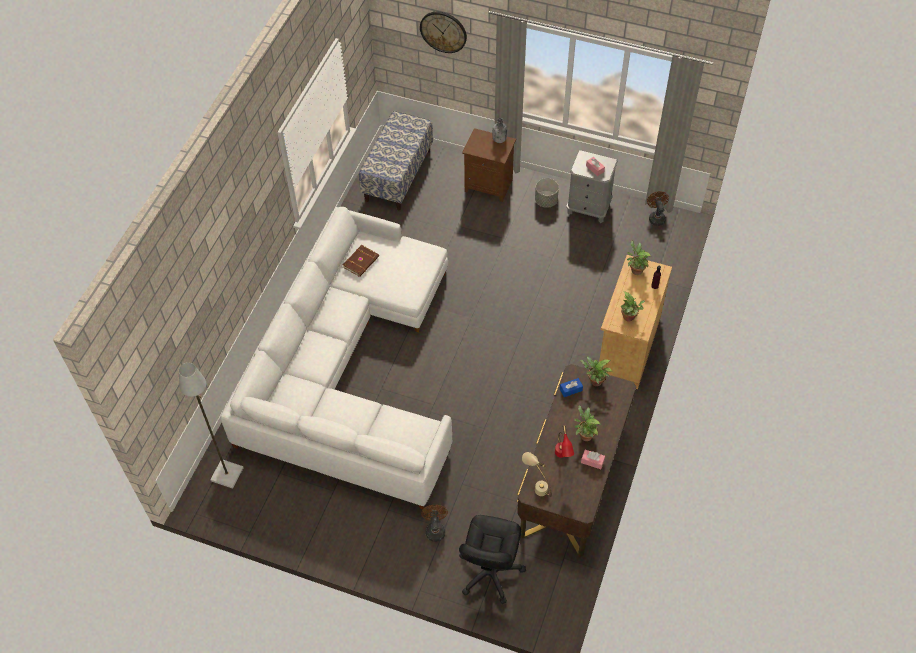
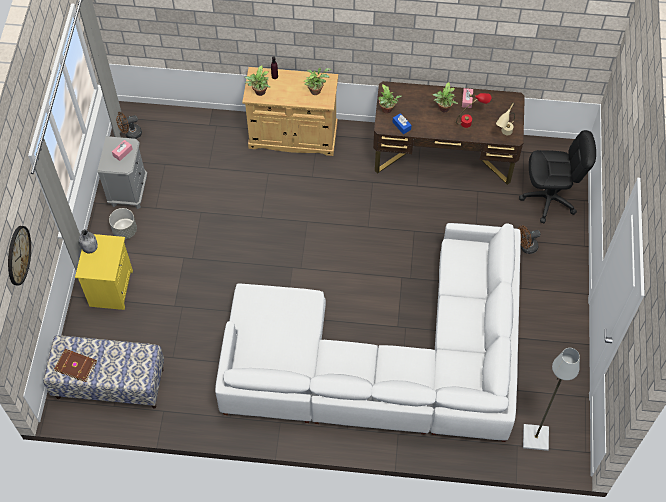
camera: 105 degrees left, 5 degrees up
brown book [343,245,379,277] -> brown book moved to [54,349,97,382]
brown nightstand [462,128,516,202] -> yellow nightstand [75,234,133,310]

